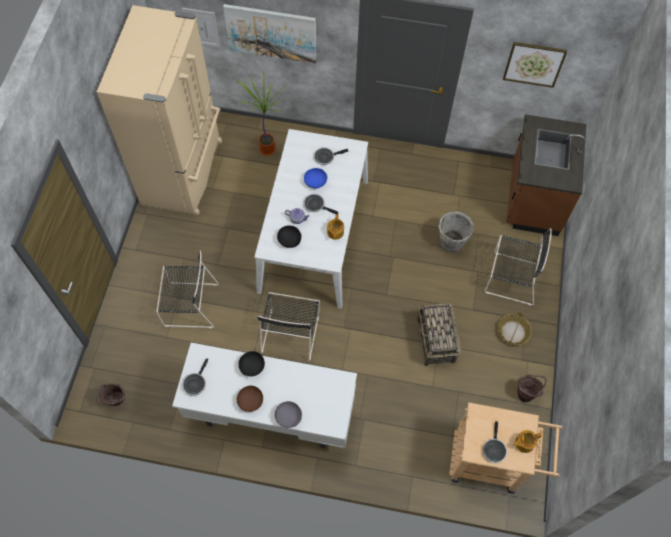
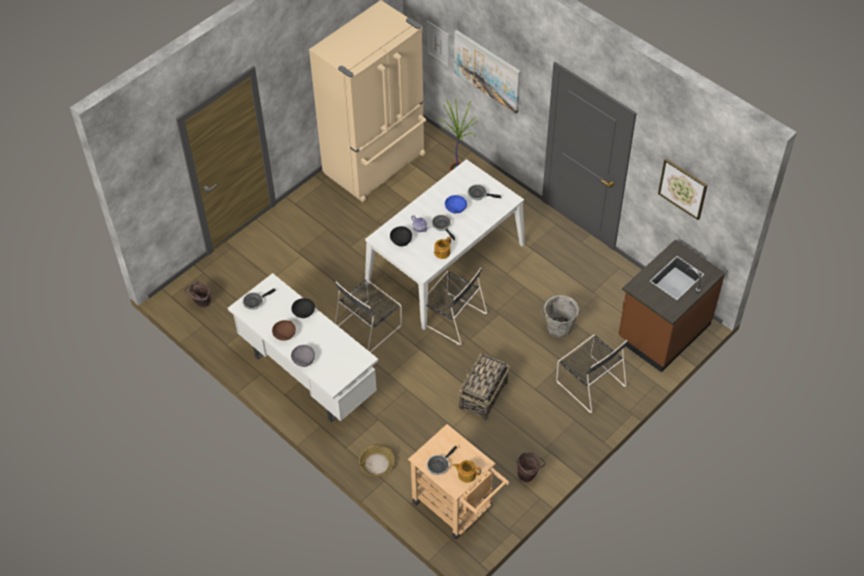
camera: 35 degrees right, 10 degrees down
black chair [157,250,219,328] -> black chair moved to [419,267,487,345]
basket [497,311,532,346] -> basket moved to [359,445,394,476]

